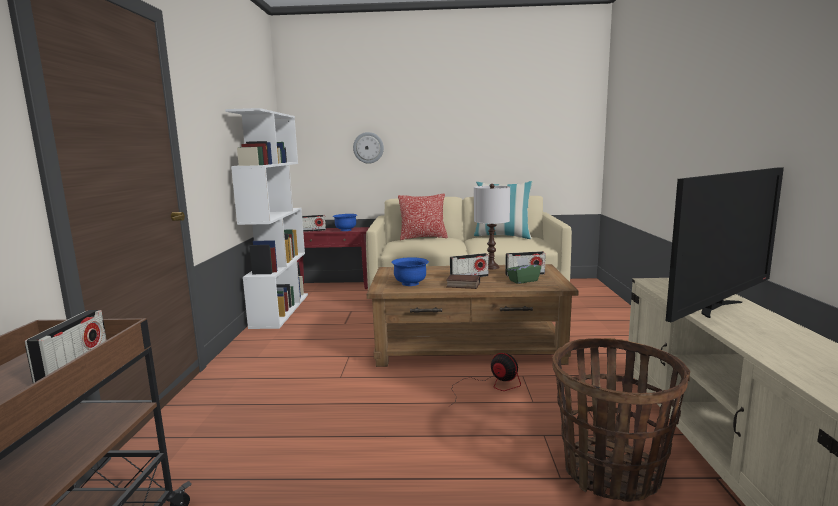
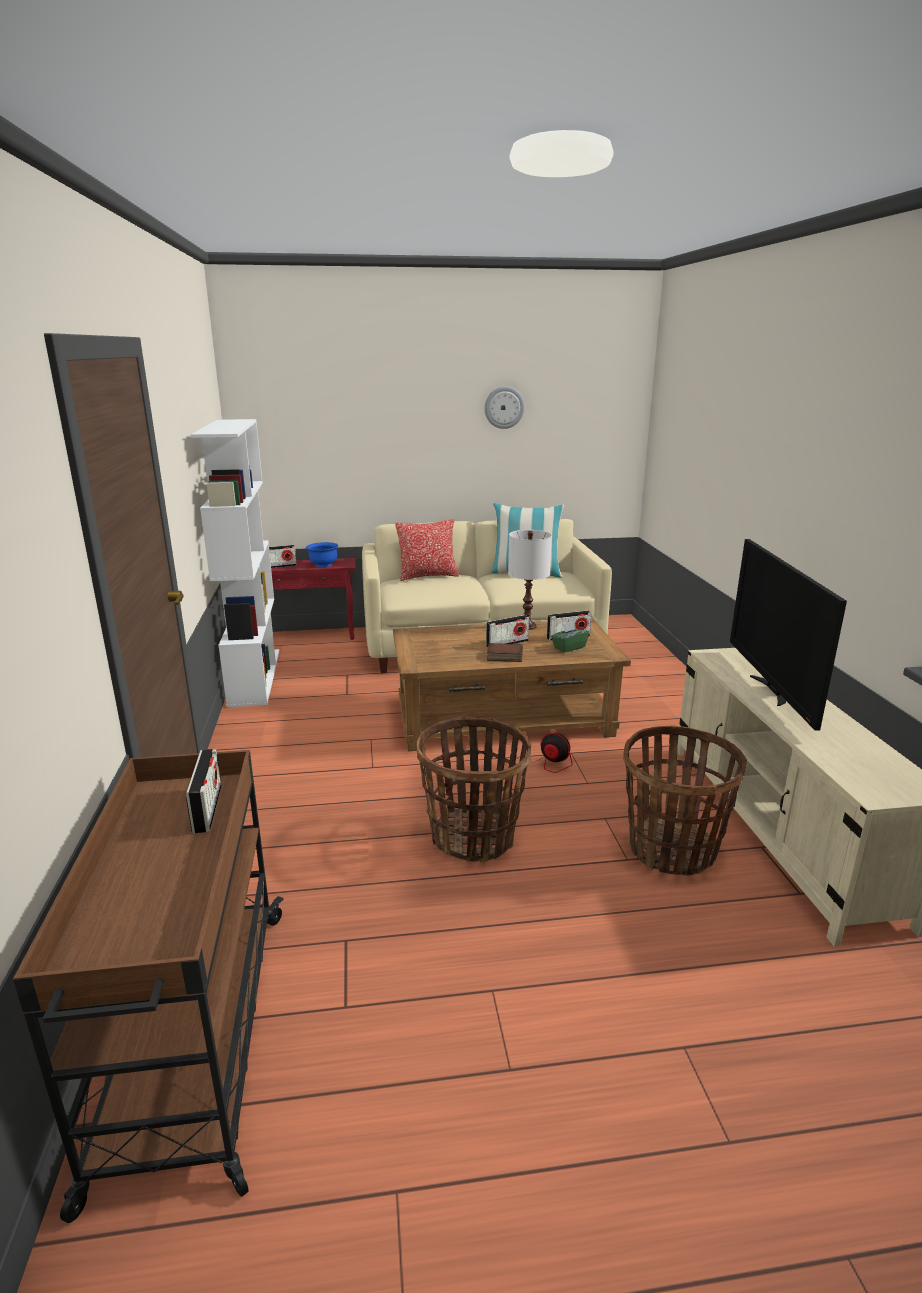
camera: 10 degrees left, 10 degrees up
wall clock [353,132,384,164] -> wall clock moved to [484,386,524,429]
blue bowl [391,257,429,286] -> none
television [666,167,784,322] -> television turned 135 degrees clockwise [730,539,847,730]
none -> basket [417,717,531,862]

